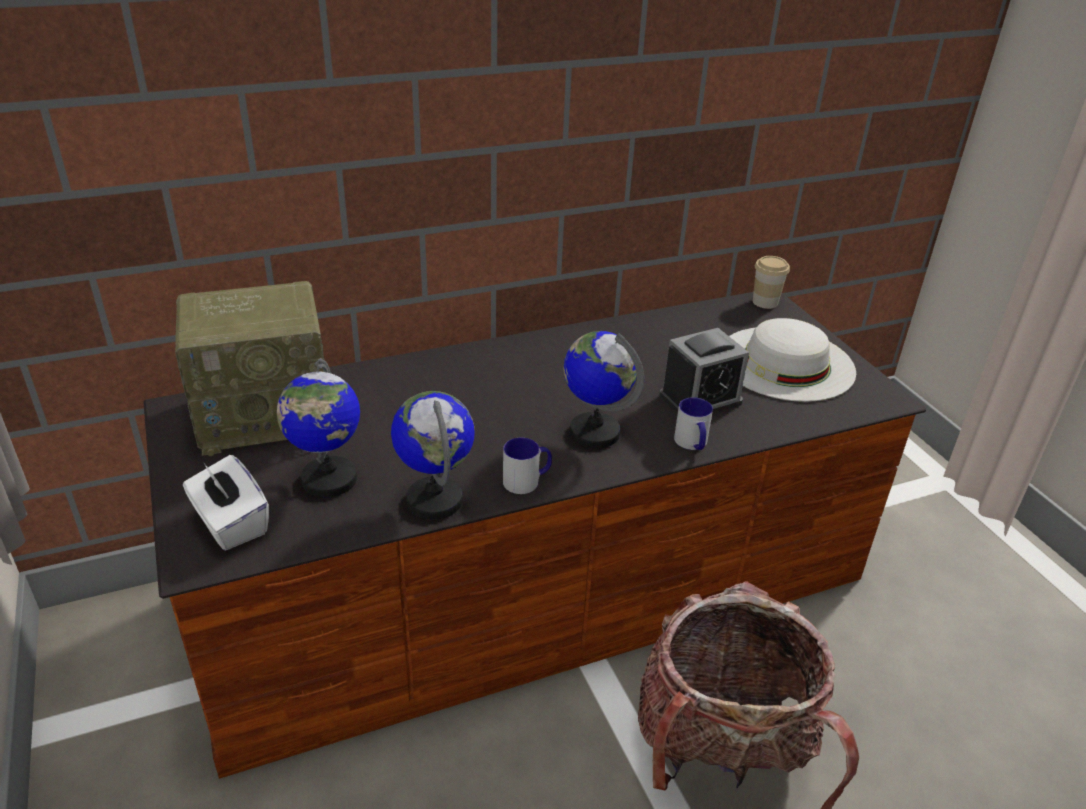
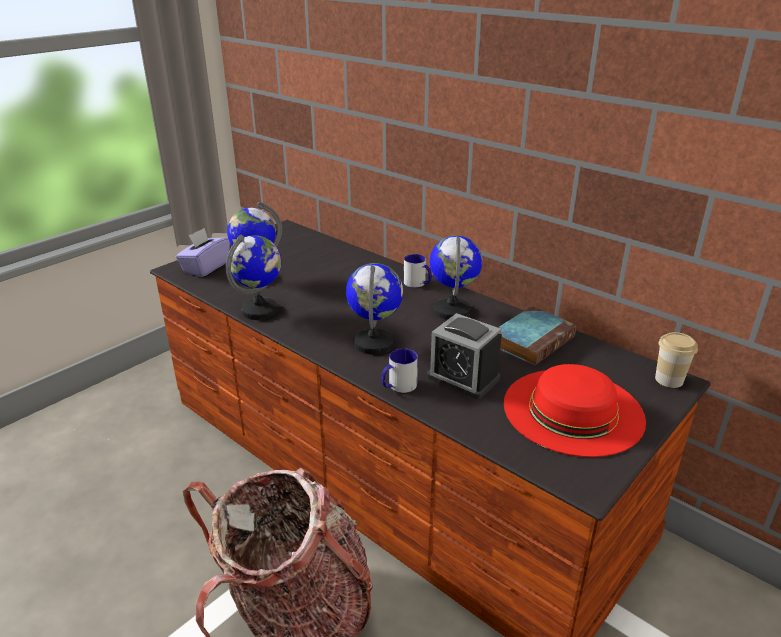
camera: 65 degrees right, 5 degrees down
radio [175,281,324,456] -> none
white tissue box [183,455,269,550] -> purple tissue box [176,228,230,277]
mug [503,438,552,494] -> mug moved to [404,254,432,288]
white hat [729,318,856,402] -> red hat [504,364,646,457]
none -> globe [430,235,482,319]
none -> book [498,306,577,366]

